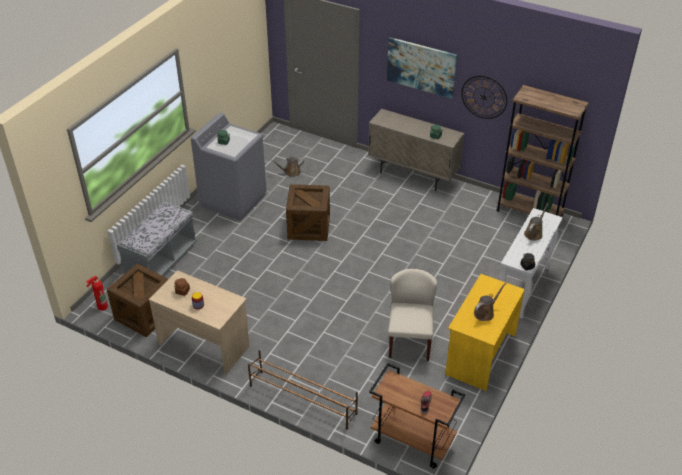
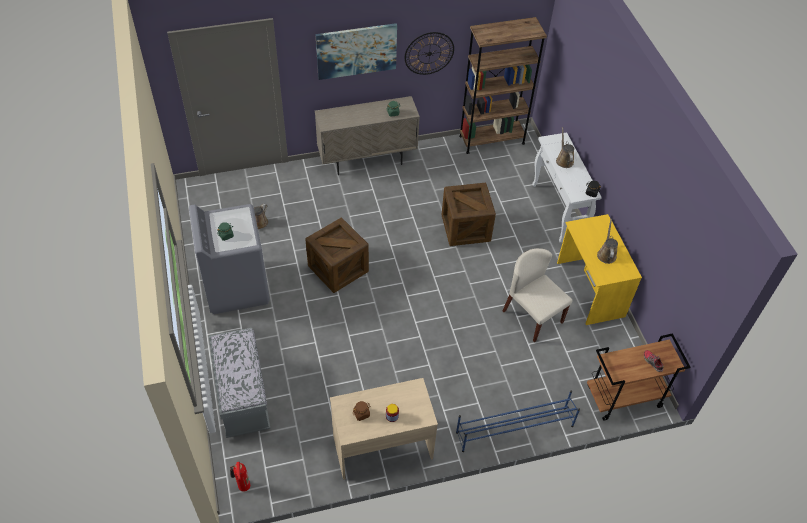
camera: 45 degrees left, 10 degrees up
crate [107,263,168,337] -> crate moved to [442,183,496,246]
brown shoe rack [248,350,358,429] -> blue shoe rack [456,391,580,452]

